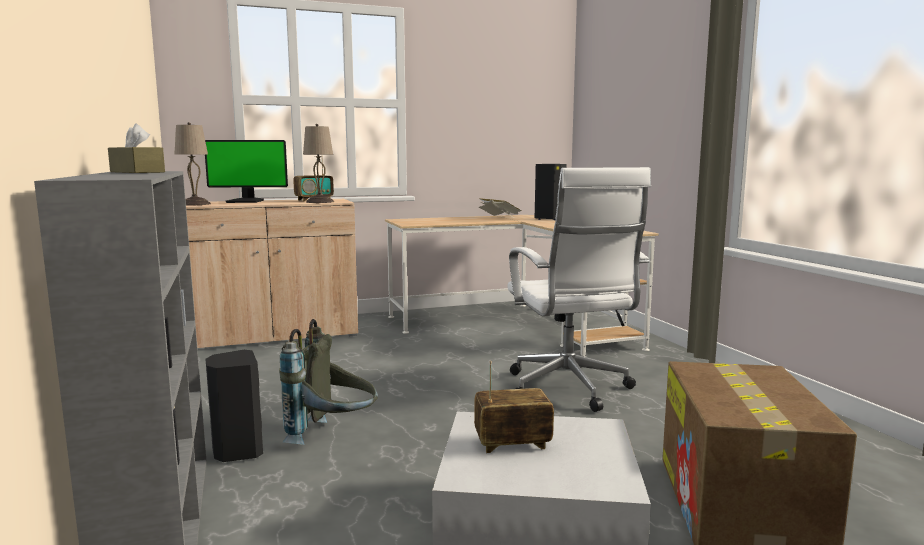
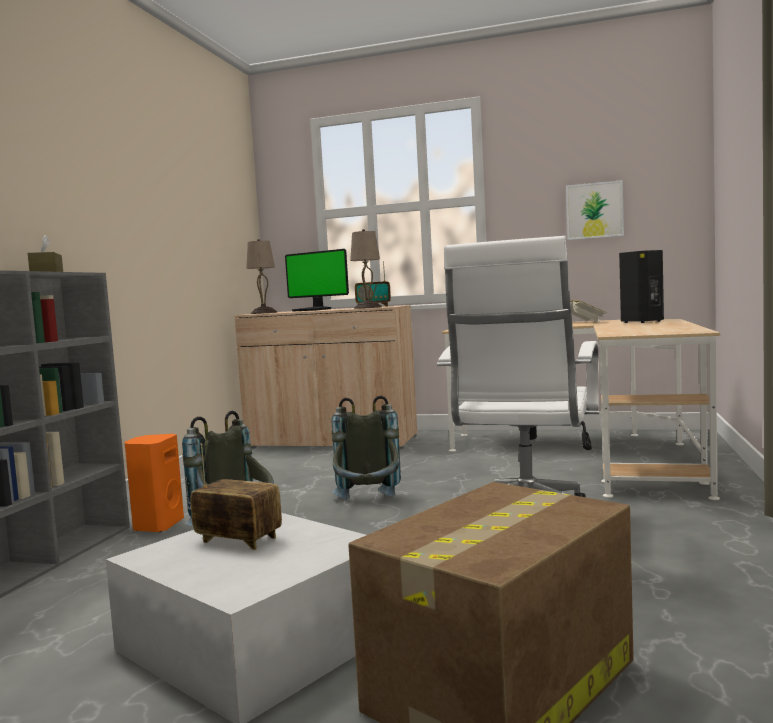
camera: 35 degrees right, 5 degrees down
black speaker [206,350,263,462] -> orange speaker [125,434,184,532]
none -> grey backpack [332,396,401,500]
none -> picture [566,180,624,240]

